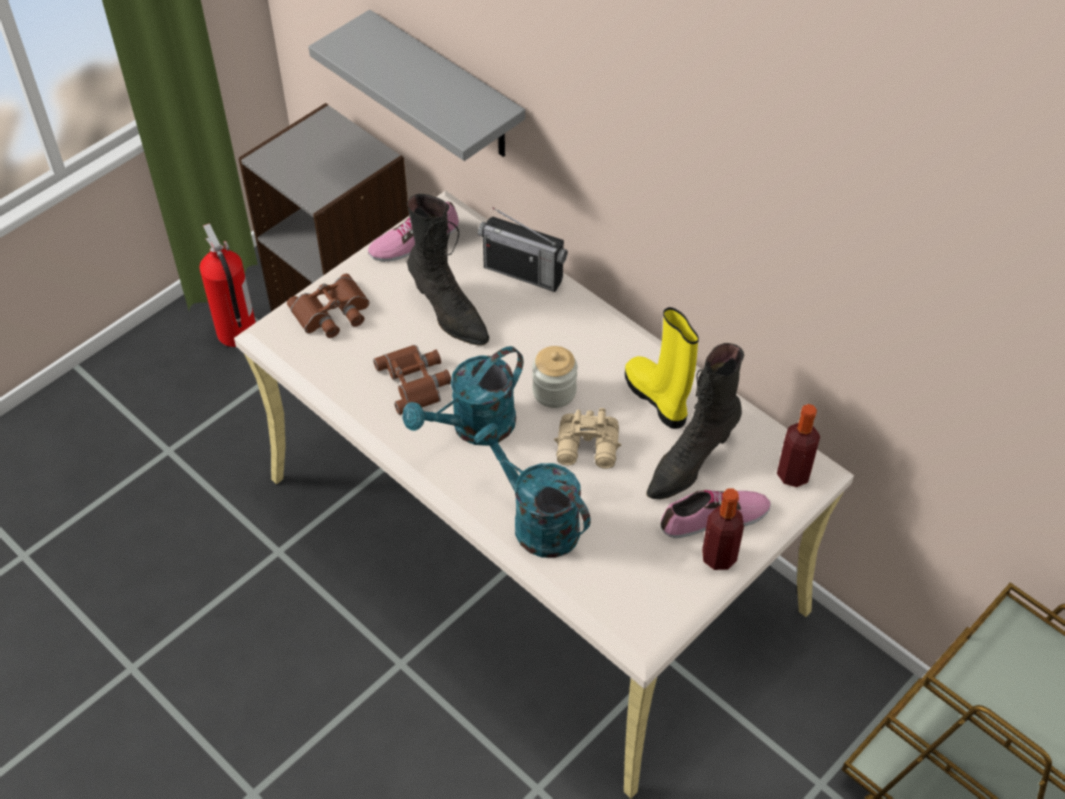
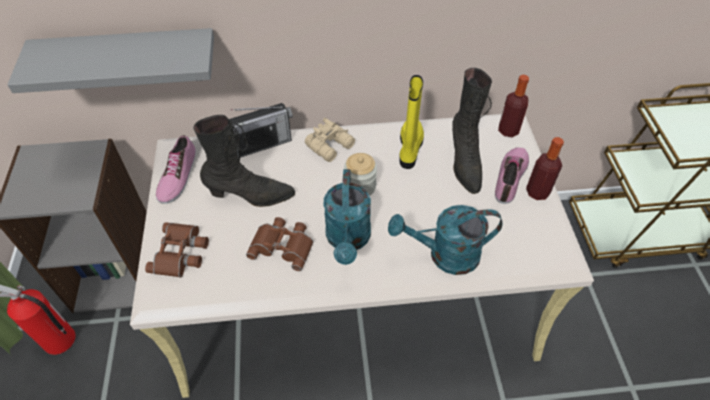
camera: 50 degrees left, 0 degrees up
beige binoculars [554,408,621,469] -> beige binoculars moved to [305,118,355,162]
yellow boot [625,307,699,429] -> yellow boot turned 90 degrees clockwise [400,75,424,169]

